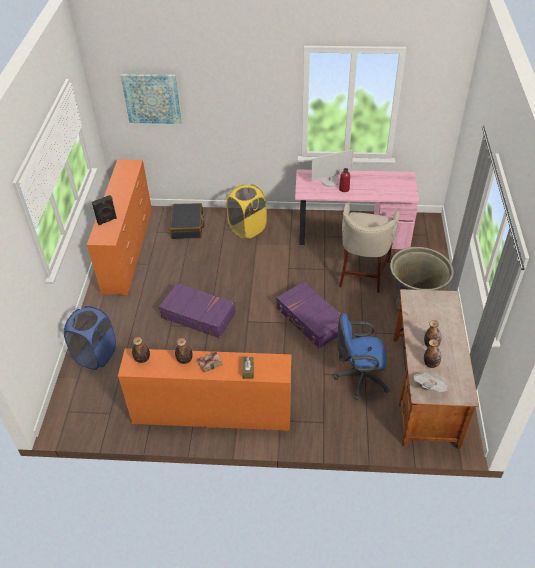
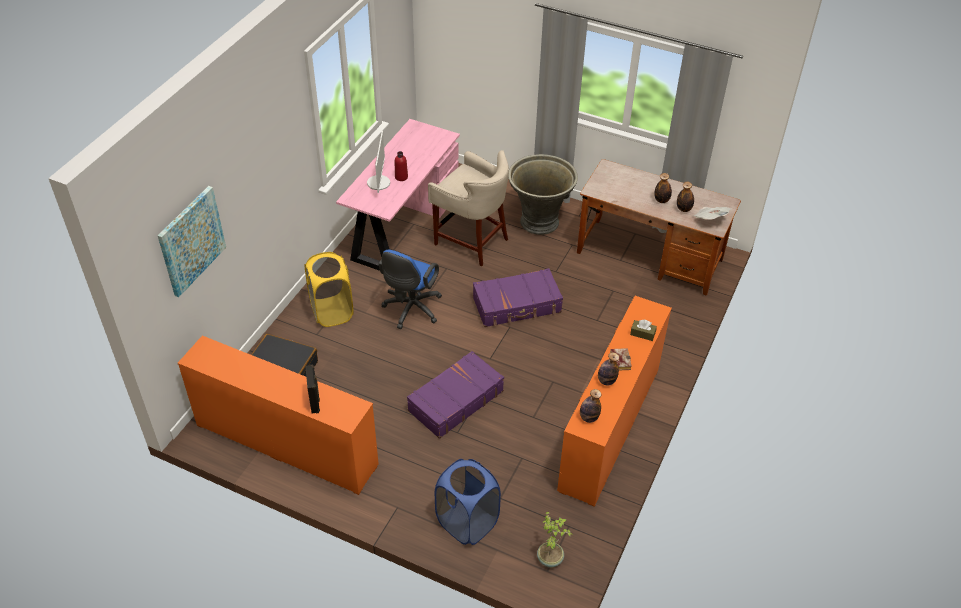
camera: 70 degrees left, 0 degrees up
blue office chair [334,313,389,400] -> blue office chair moved to [379,250,442,329]
none -> potted plant [537,512,573,567]

